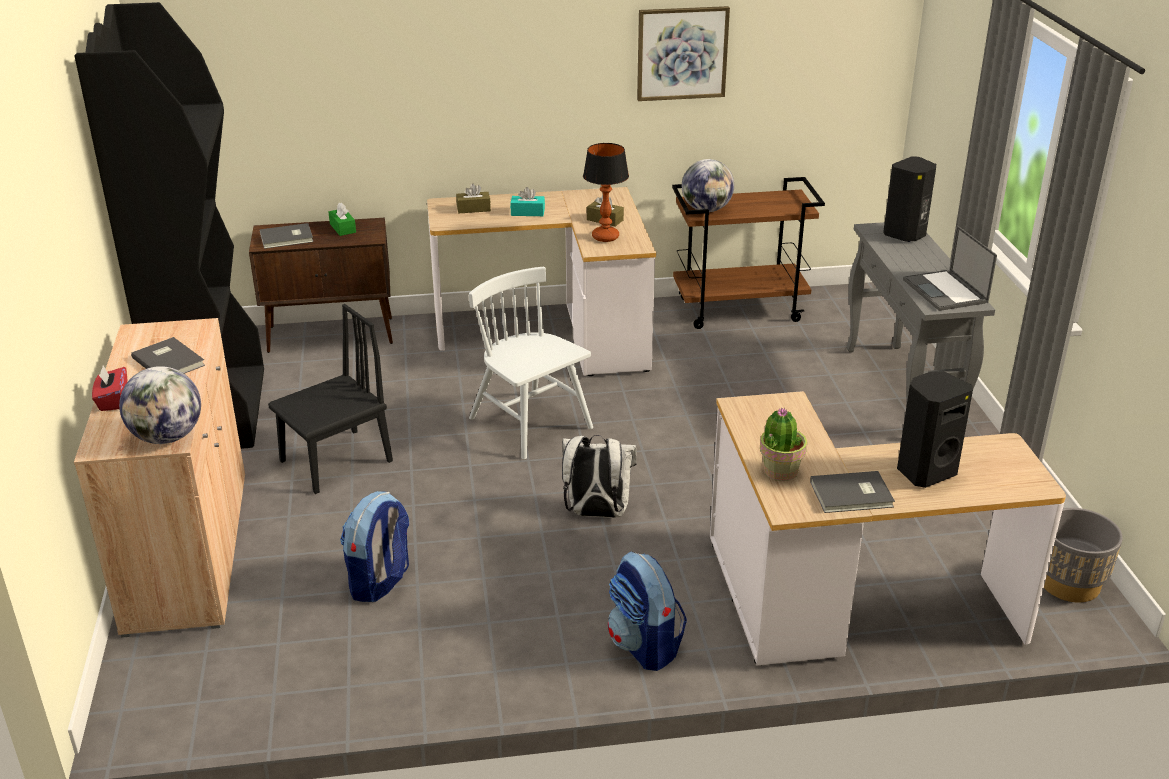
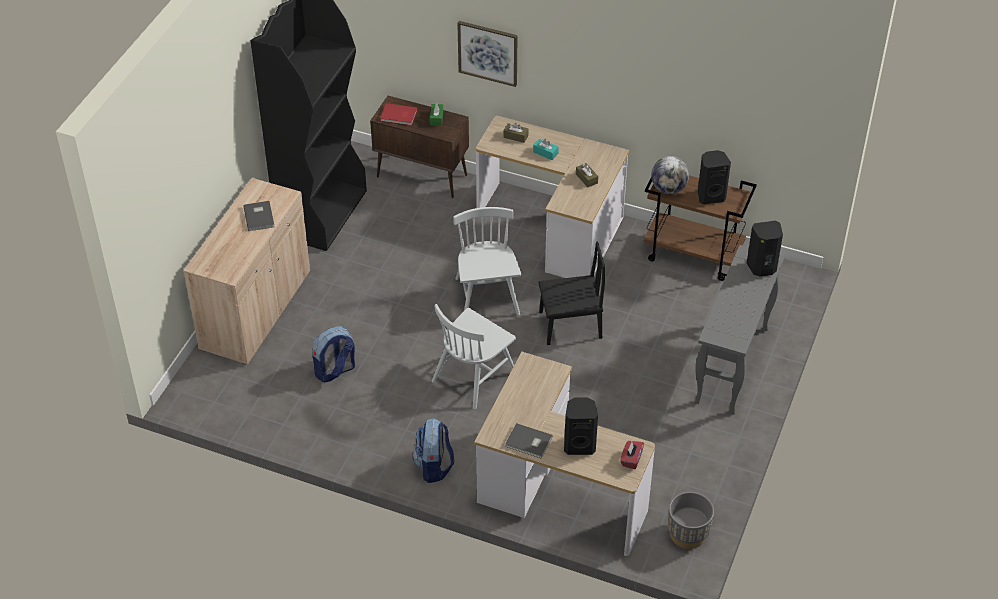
camera: 30 degrees right, 15 degrees up
red tissue box [92,366,127,411] -> red tissue box moved to [620,441,644,469]
globe [119,366,201,444] -> none
grey book [260,223,313,249] -> red book [380,103,417,125]
black chair [268,304,393,494] -> black chair moved to [538,242,605,345]
white backpack [562,435,637,518] -> white chair [432,304,516,409]
table lamp [583,143,629,242] -> none
picture [637,6,730,101] -> picture moved to [457,21,517,87]
potted plant [760,407,807,481] -> none
laptop [903,226,997,311] -> none
none -> black speaker [698,150,731,204]

